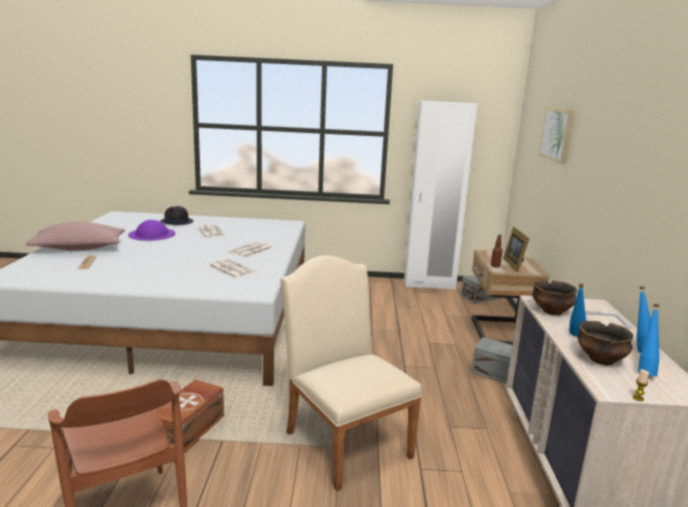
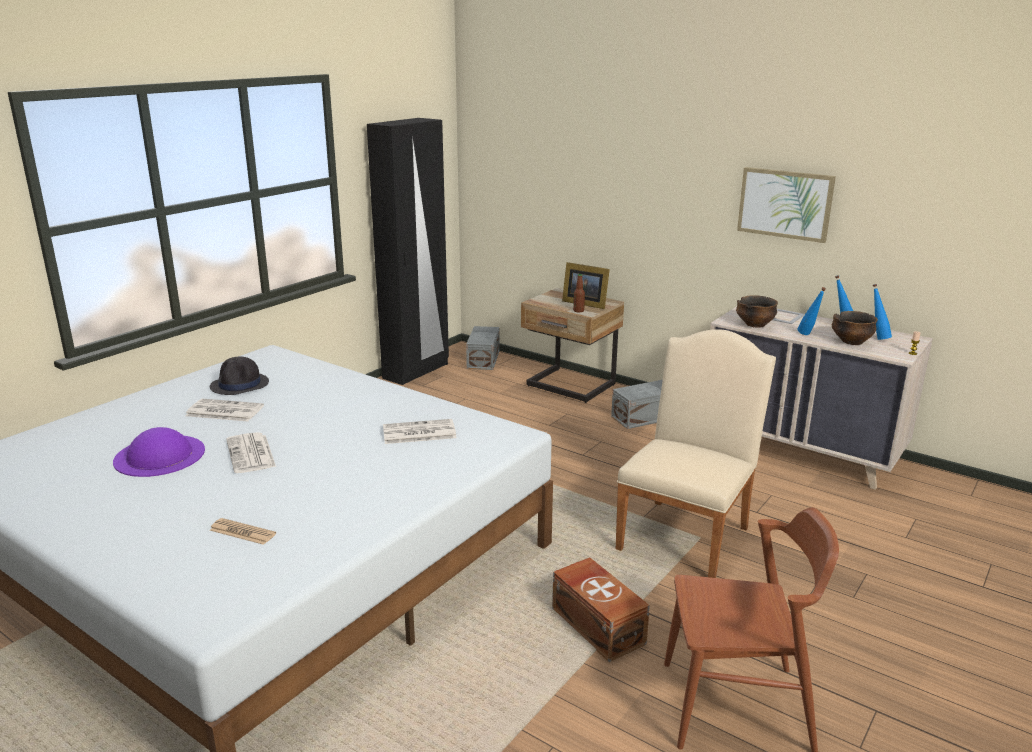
camera: 55 degrees left, 5 degrees up
pink pillow [26,222,125,251] -> none
black hat [160,206,193,225] -> black hat moved to [210,357,269,395]
newspaper [229,242,272,258] -> newspaper moved to [226,432,276,473]
beige chair [280,255,422,491] -> beige chair turned 120 degrees clockwise [616,329,776,578]
white wardrobe [404,101,477,290] -> black wardrobe [367,118,449,385]
picture [539,107,575,165] -> picture moved to [737,167,836,243]

